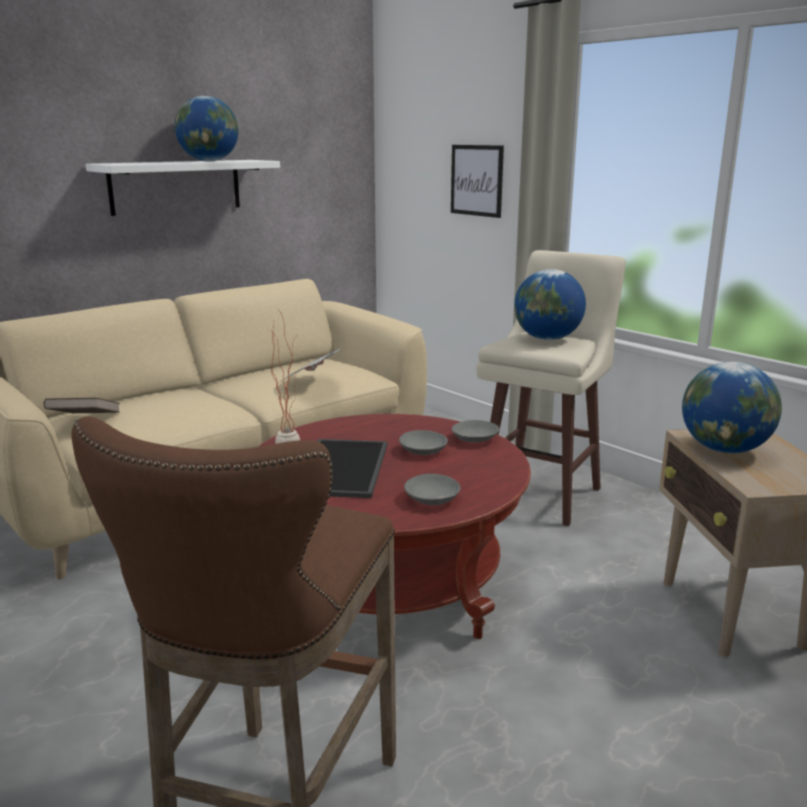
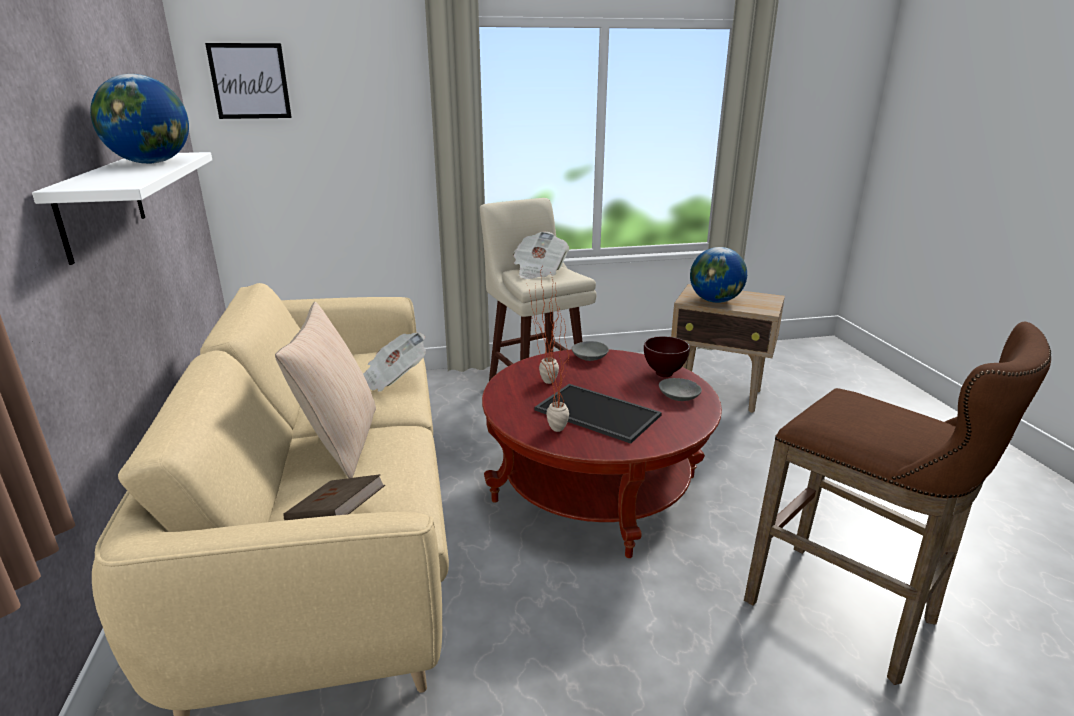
camera: 60 degrees left, 5 degrees up
grey bowl [399,430,448,455] -> none
picture [451,145,504,218] -> picture moved to [205,43,292,119]
globe [514,269,586,340] -> newspaper [513,231,569,279]
none -> beige pillow [275,302,376,478]
none -> potted plant [529,268,559,384]
none -> brown bowl [644,336,690,377]

